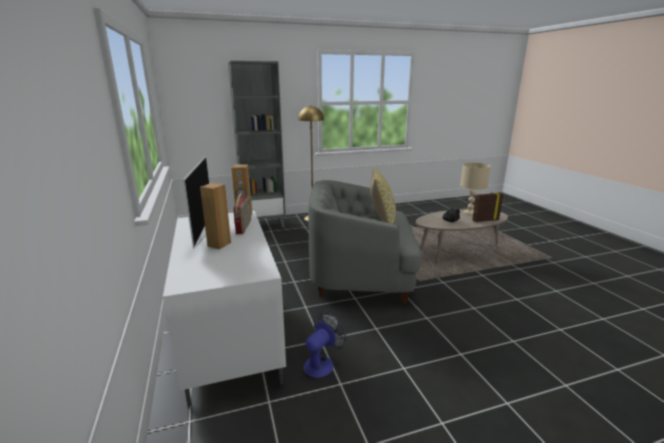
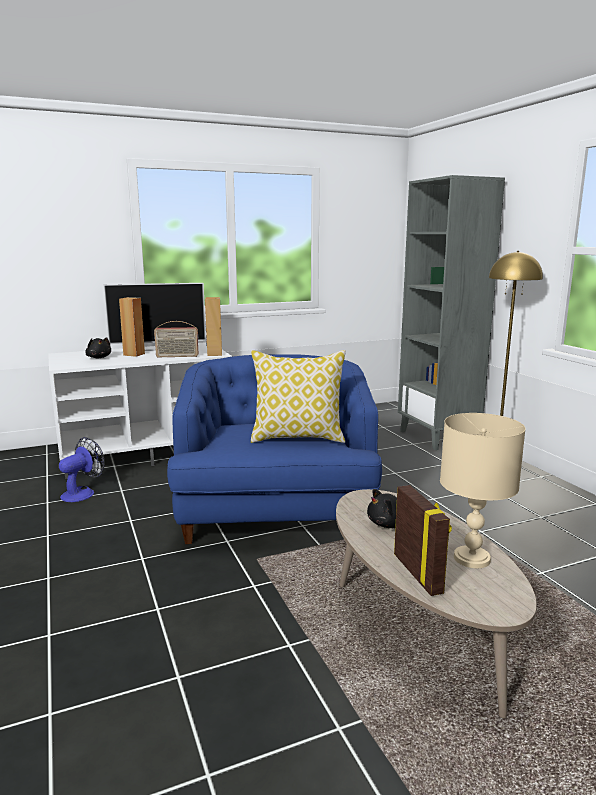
camera: 85 degrees right, 5 degrees down
fan [304,312,346,378] -> fan turned 90 degrees counterclockwise [59,437,105,502]
grey armchair [308,180,422,304] -> blue armchair [167,354,382,544]
none -> black plush toy [85,337,111,358]

